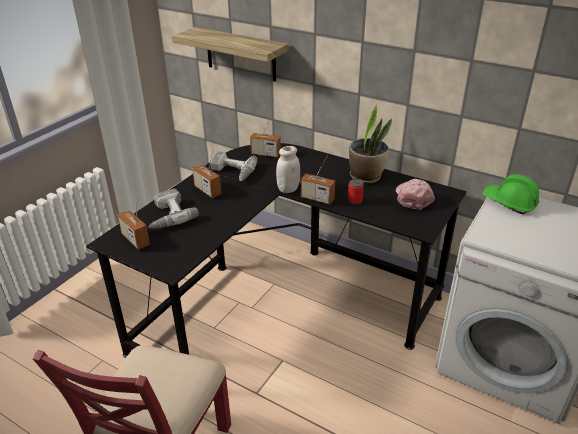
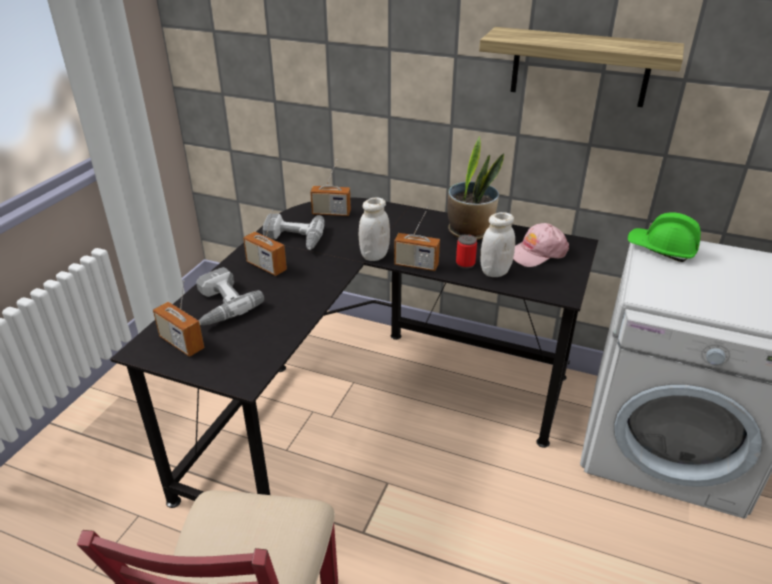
camera: 10 degrees left, 0 degrees up
shelf [172,27,289,82] -> shelf moved to [479,27,684,107]
pink cap [396,179,435,210] -> pink cap turned 105 degrees counterclockwise [513,223,569,267]
none -> white jar [480,212,515,277]

